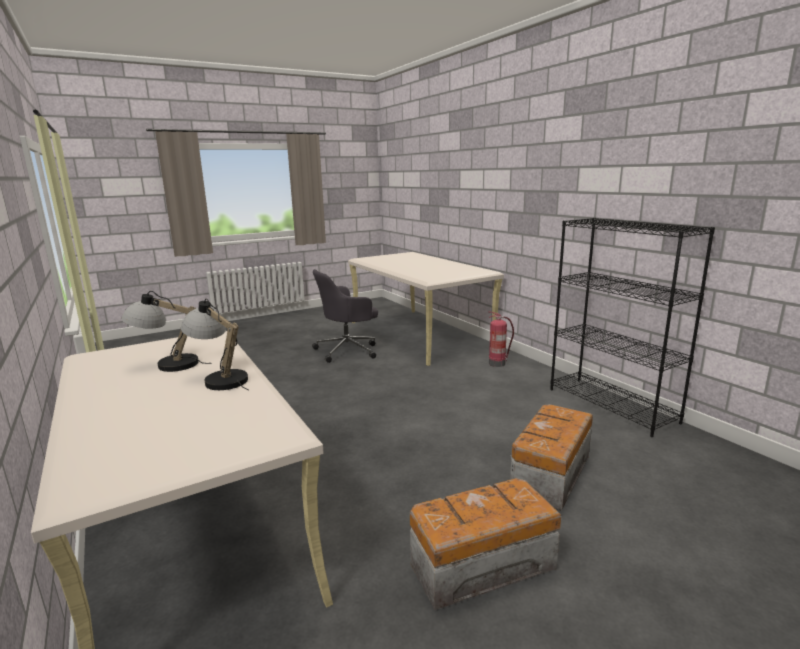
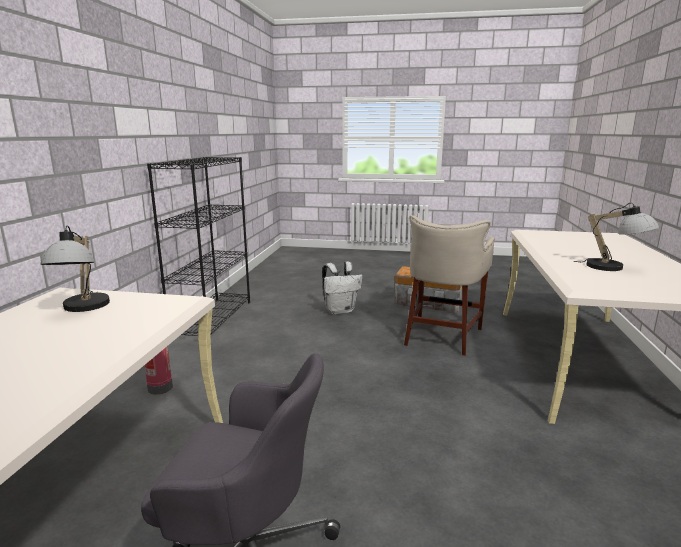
camera: 140 degrees left, 0 degrees up
table lamp [181,298,249,390] -> table lamp moved to [41,226,110,312]
storage box [510,404,593,511] -> white backpack [322,261,362,315]
none -> beige stool [404,215,495,356]

